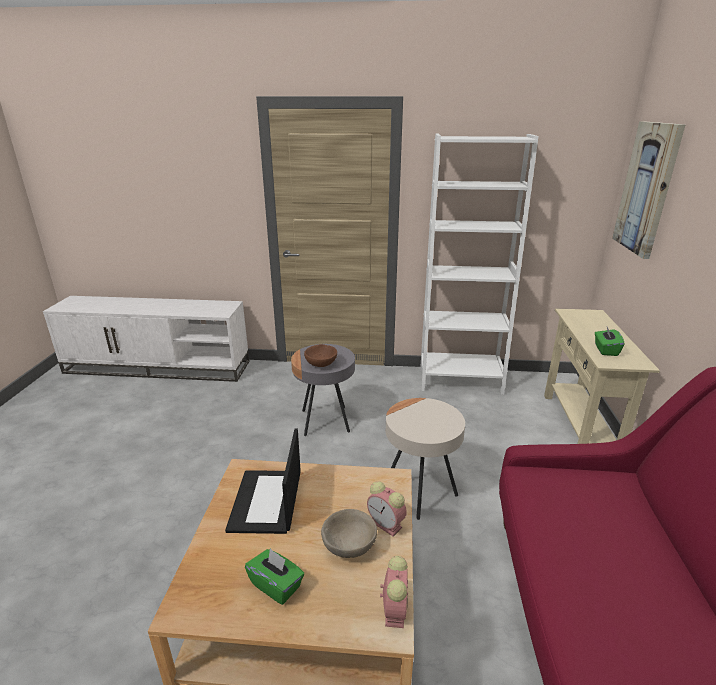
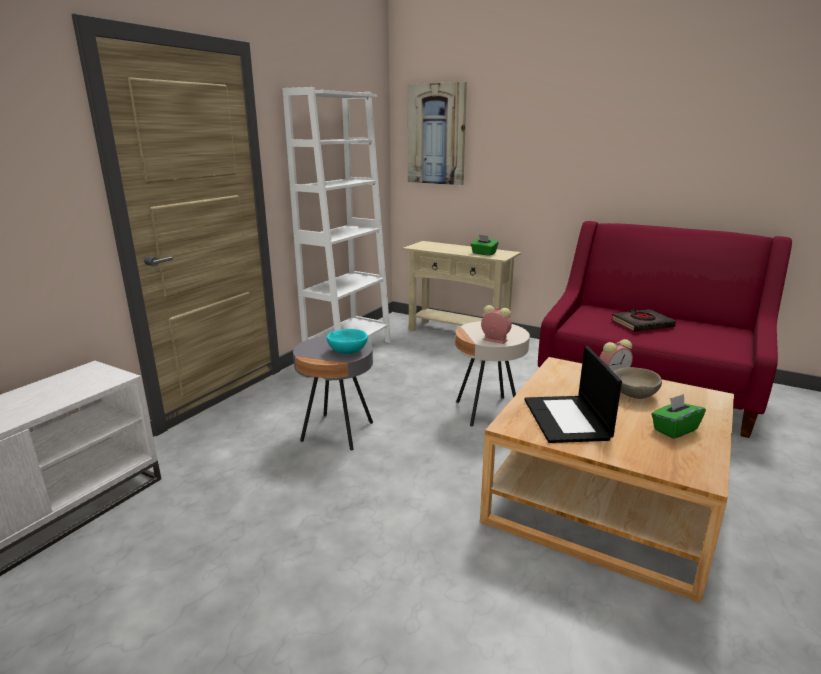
camera: 65 degrees left, 5 degrees down
laptop [225,429,301,534] -> laptop turned 60 degrees clockwise [524,346,622,443]
brown bowl [304,344,337,367] -> turquoise bowl [327,329,368,354]
alarm clock [380,556,408,628] -> alarm clock moved to [481,305,512,344]
none -> black book [611,309,676,332]

